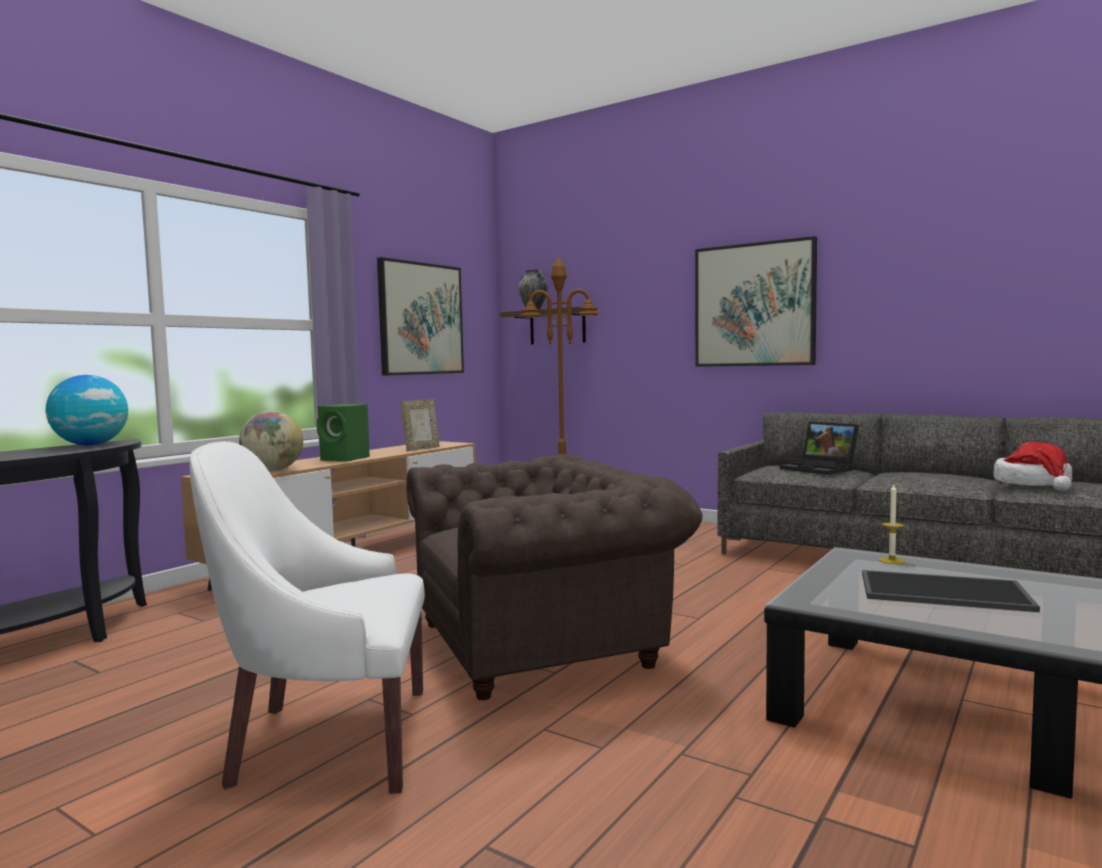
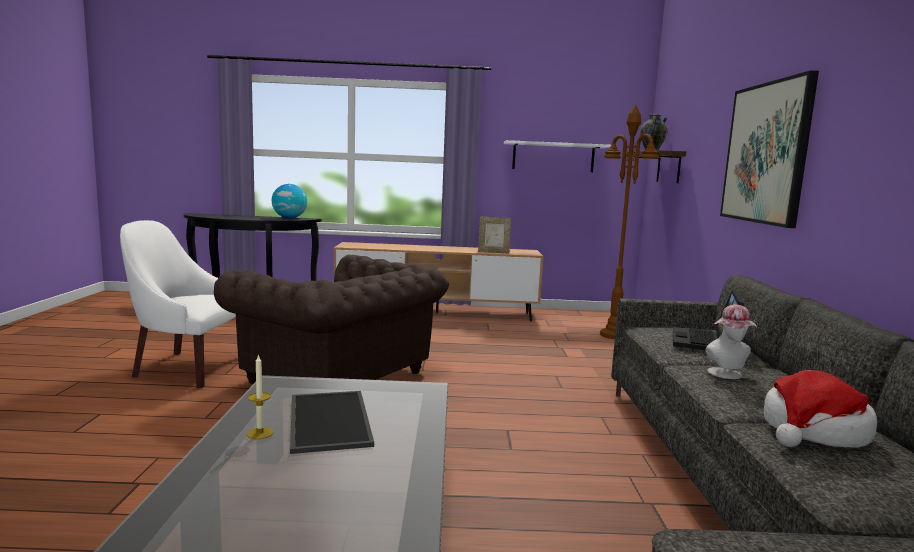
camera: 55 degrees right, 5 degrees up
white armchair [189,441,425,794] -> white armchair turned 45 degrees counterclockwise [120,220,236,388]
globe [239,411,303,471] -> none
green speaker [317,404,370,461] -> none
picture [377,257,464,376] -> white shelf [504,140,611,172]
candle [879,485,905,564] -> candle moved to [247,354,274,439]
none -> hat [706,305,757,379]

